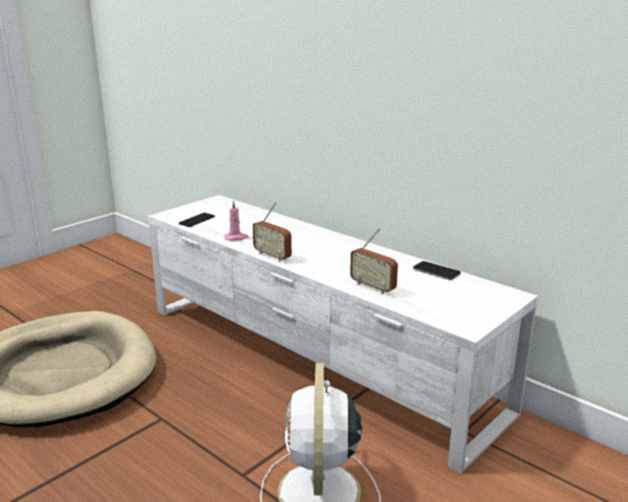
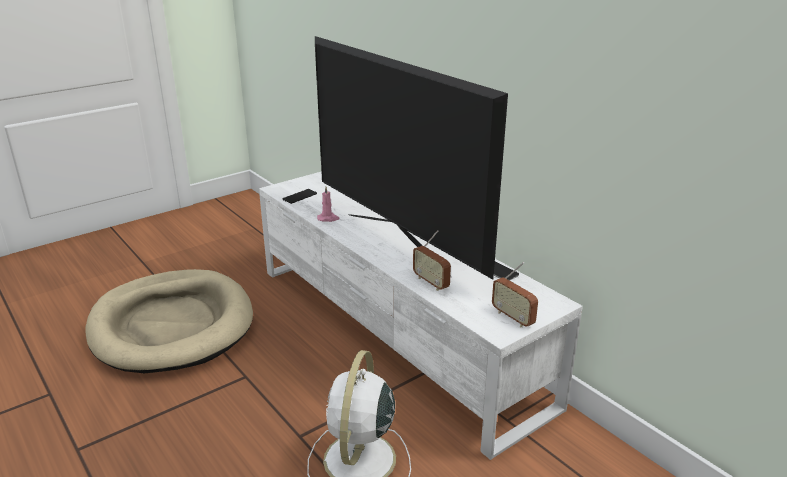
camera: 10 degrees right, 5 degrees up
radio [253,202,292,262] -> radio moved to [492,262,538,327]
none -> television [315,36,508,280]

